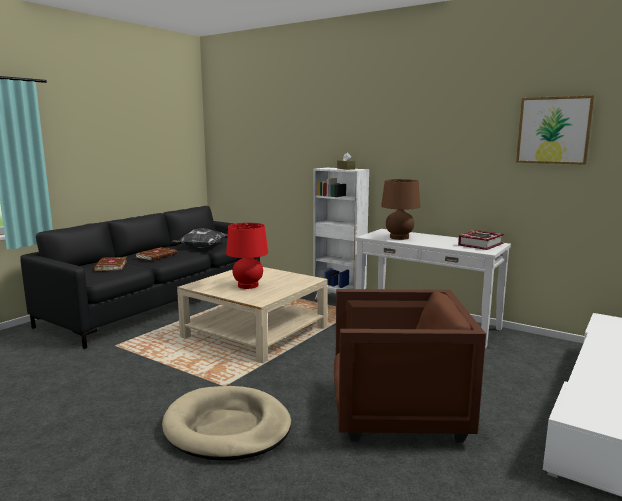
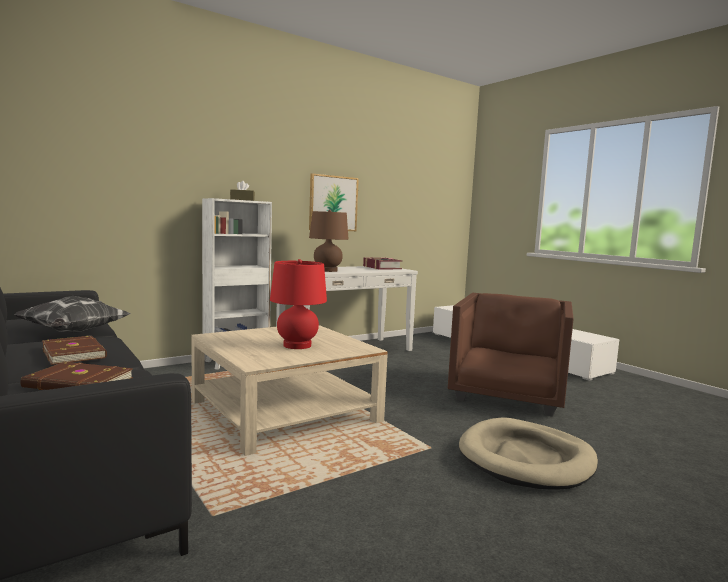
camera: 70 degrees left, 5 degrees down
picture [516,95,594,165] -> picture moved to [309,173,359,231]

